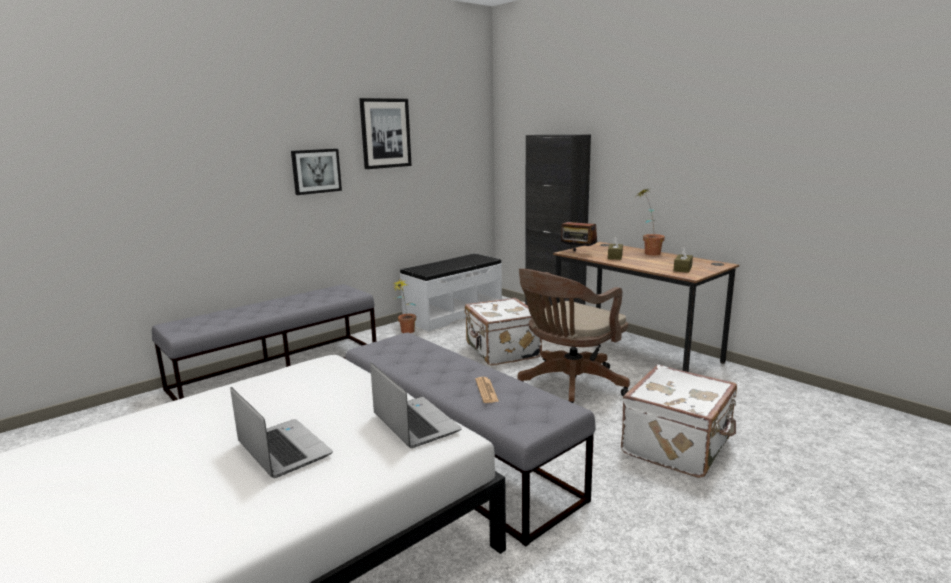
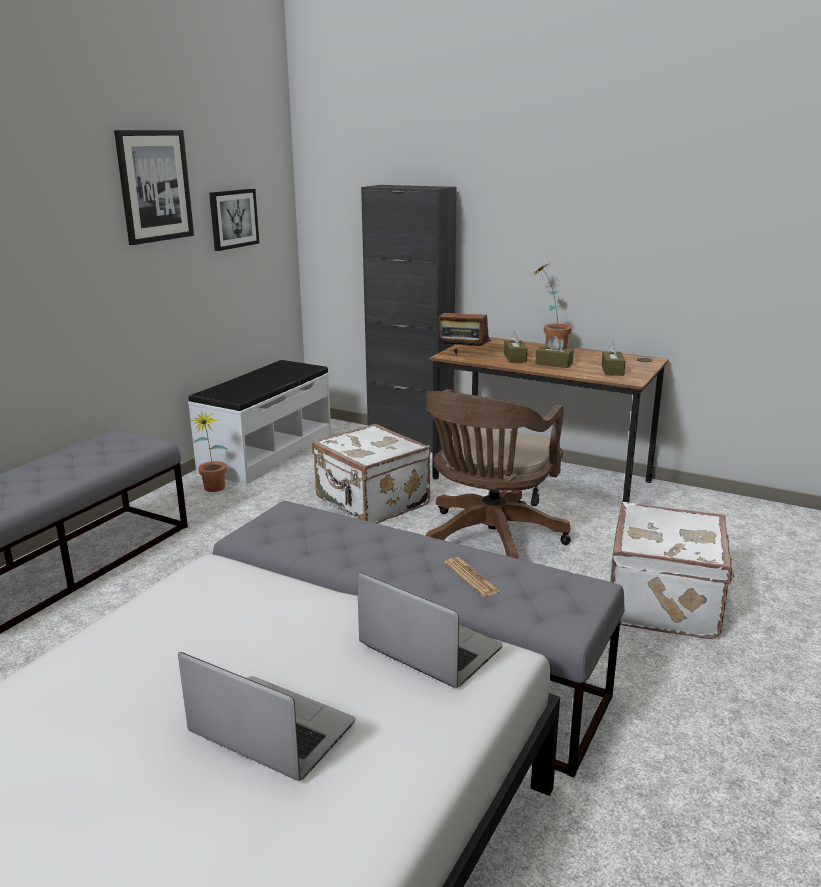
camera: 20 degrees left, 5 degrees up
picture [291,149,342,195] -> picture moved to [209,189,259,251]
none -> brown tissue box [535,336,574,368]

